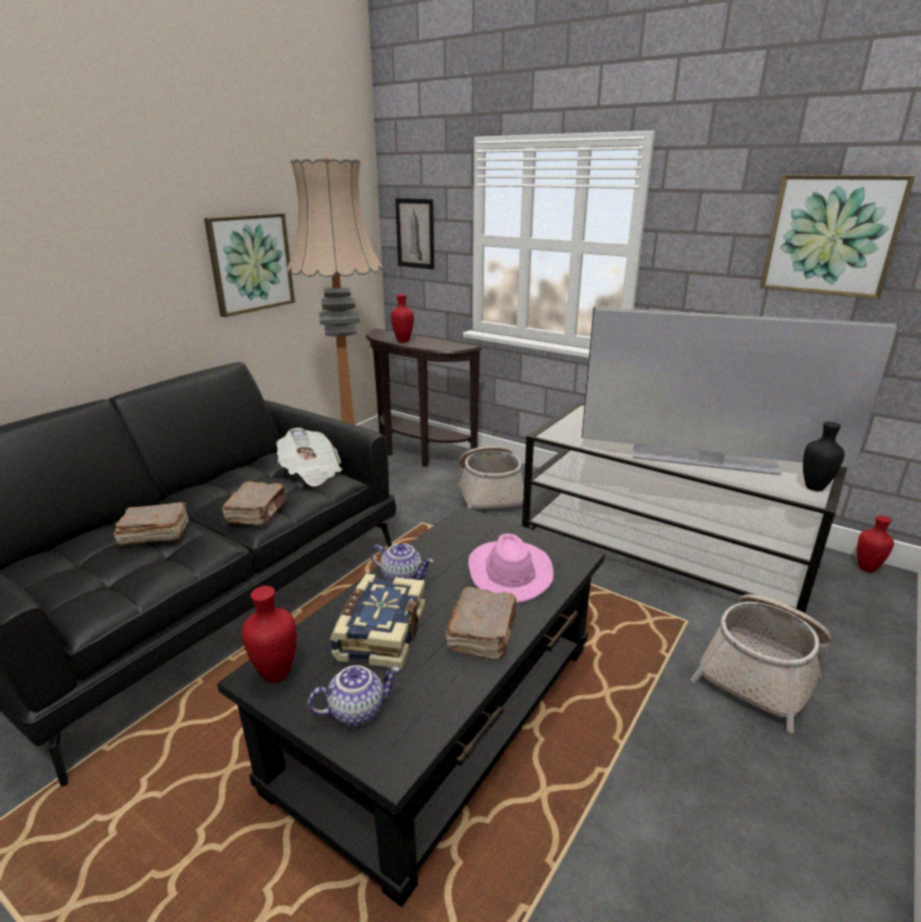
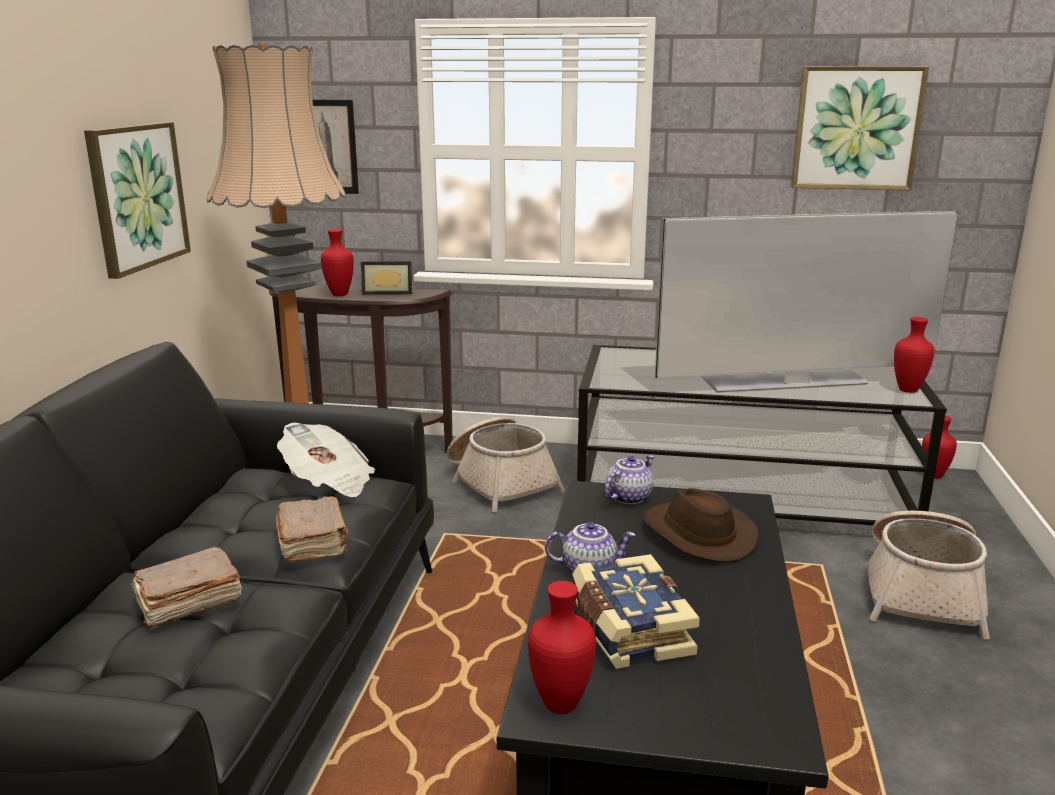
camera: 25 degrees left, 5 degrees down
teapot [308,665,400,726] -> teapot moved to [605,455,654,504]
brown book [446,587,516,659] -> none
pink hat [468,533,554,603] -> brown hat [643,488,759,563]
black vase [803,422,845,491] -> red vase [894,317,935,393]
none -> picture frame [361,261,412,294]

